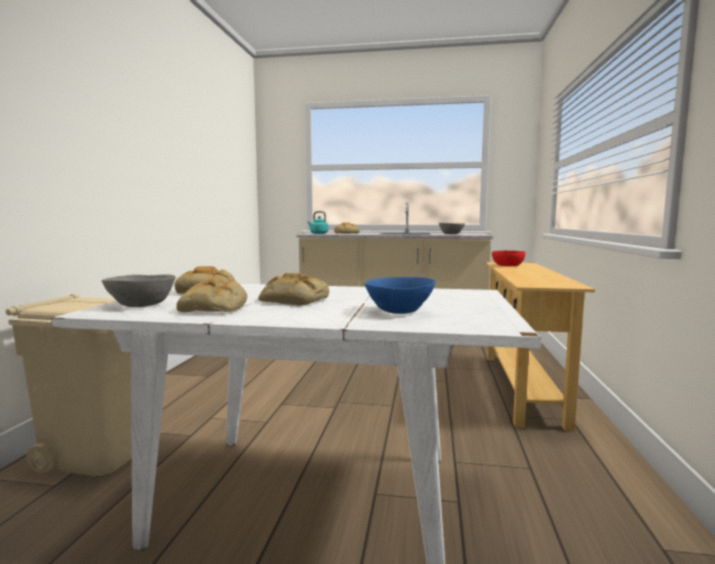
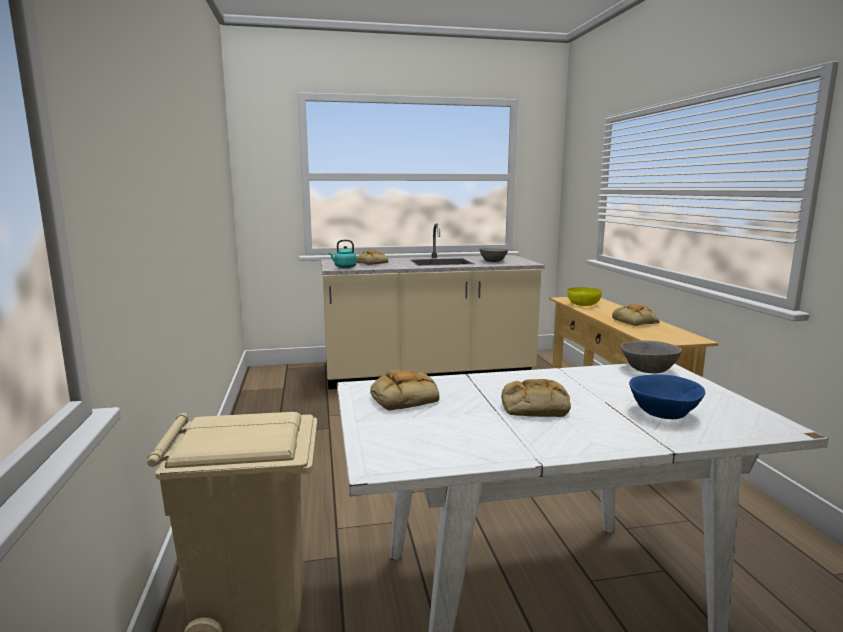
camera: 20 degrees left, 5 degrees up
grey bowl [102,274,176,307] -> grey bowl moved to [621,341,682,373]
bread [176,277,247,312] -> bread moved to [612,304,660,326]
red bowl [492,251,525,266] -> yellow bowl [567,287,602,306]

